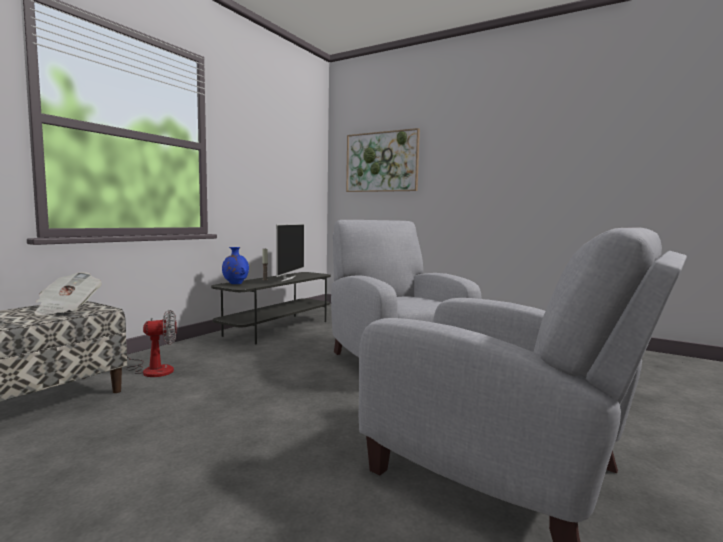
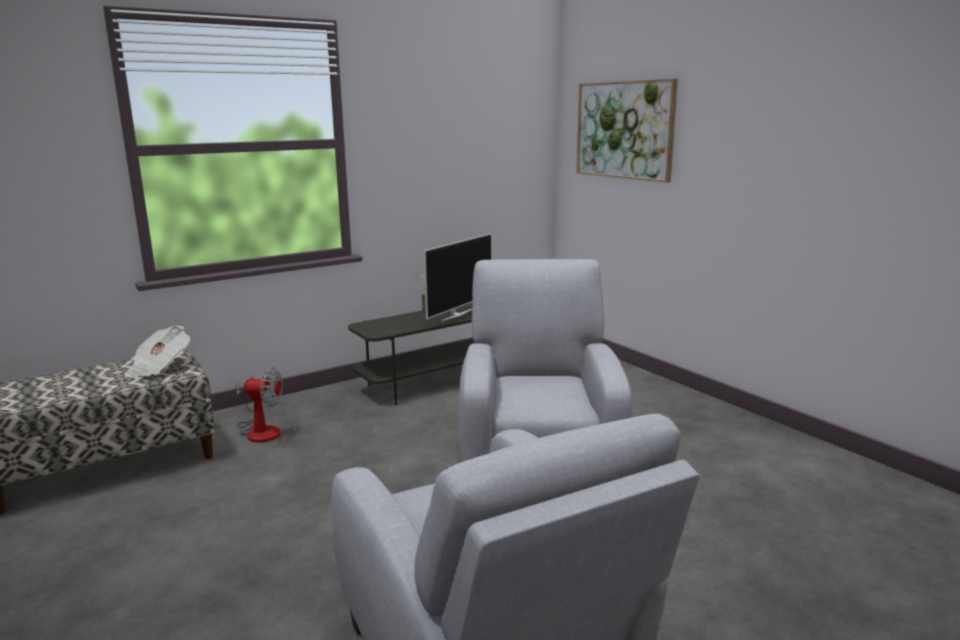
camera: 25 degrees right, 10 degrees up
blue vase [222,247,249,284] -> none

